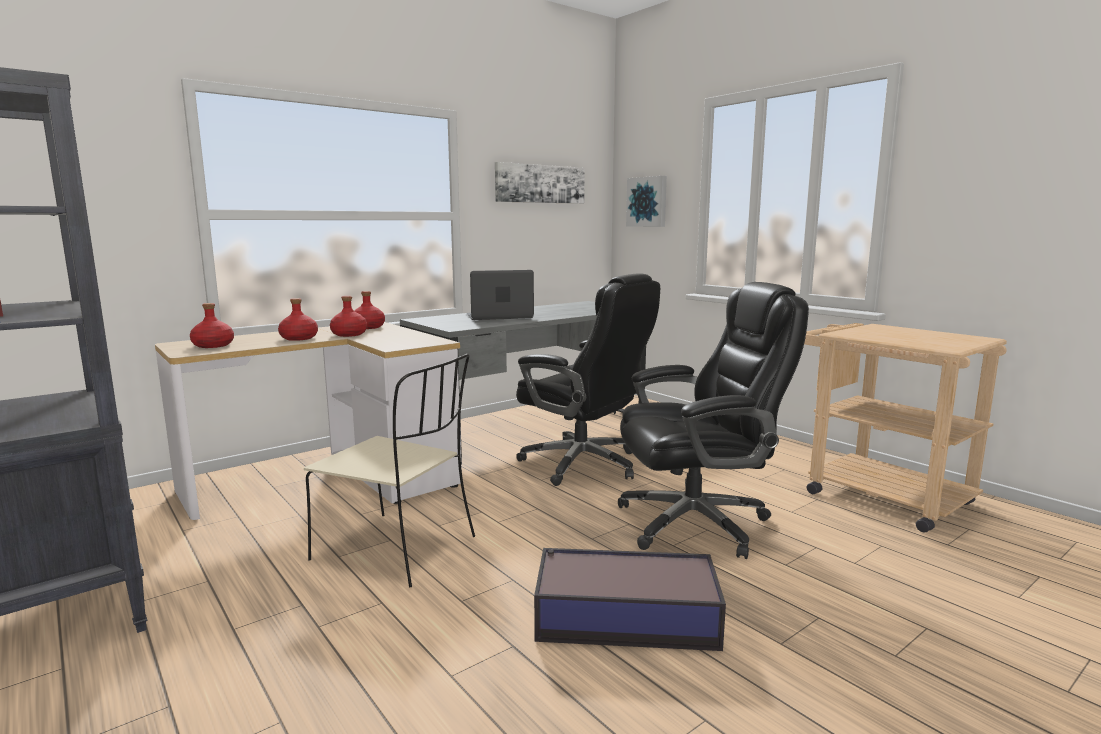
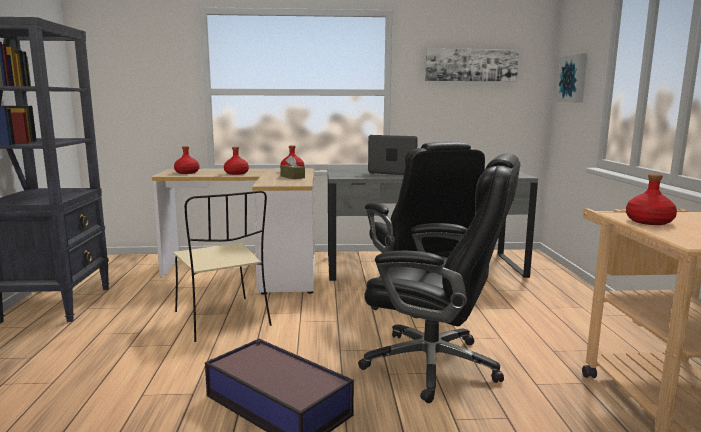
camera: 35 degrees right, 0 degrees up
red bottle [330,296,367,337] -> red bottle moved to [626,174,677,225]
none -> brown tissue box [280,156,305,179]

